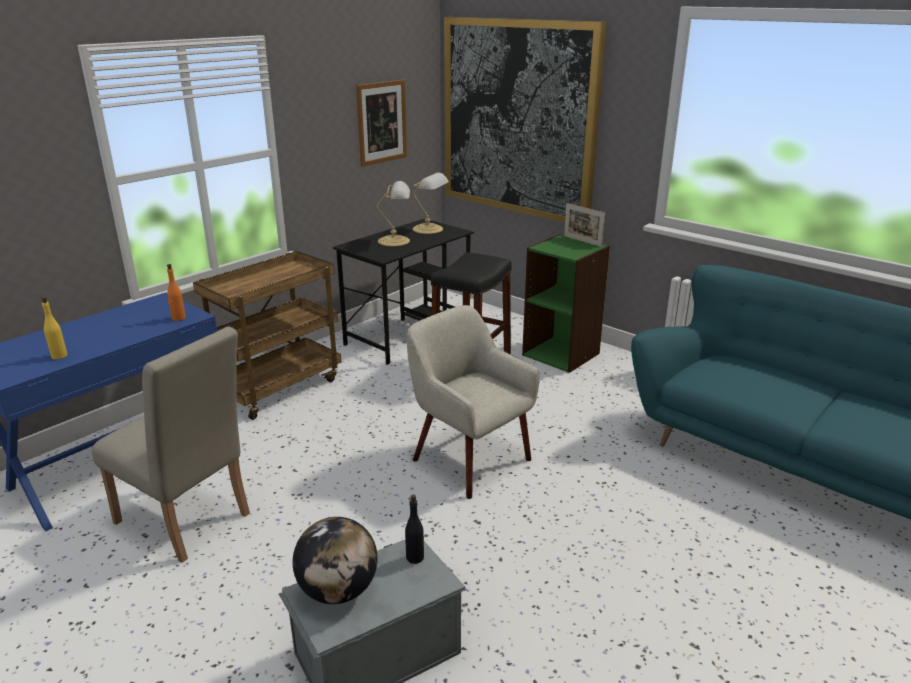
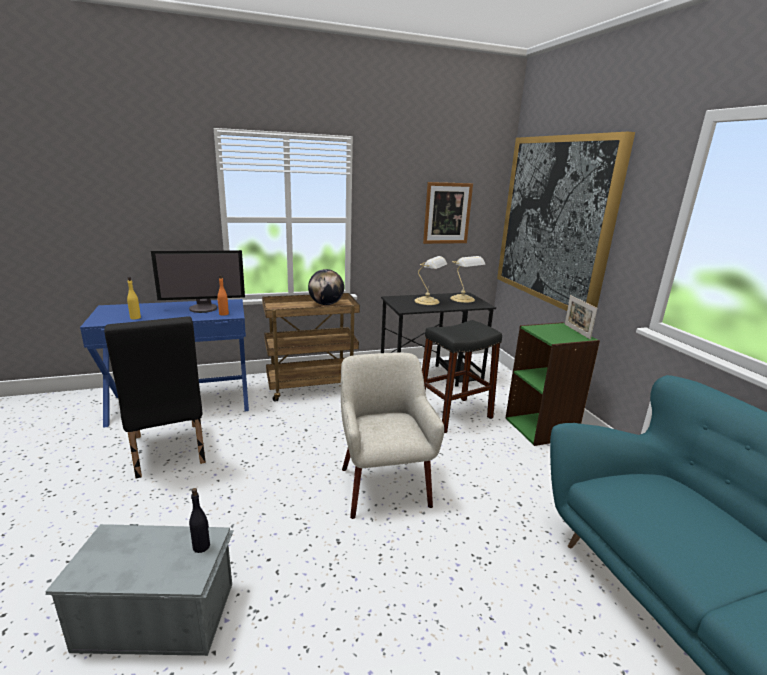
camera: 30 degrees right, 5 degrees down
beige chair [92,326,250,563] -> black chair [104,316,206,479]
globe [293,517,378,604] -> globe moved to [308,269,344,305]
none -> monitor [151,250,245,313]

